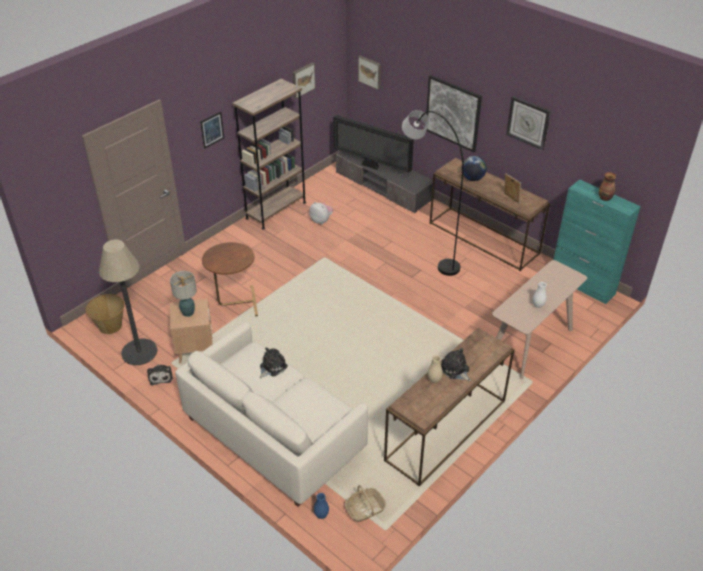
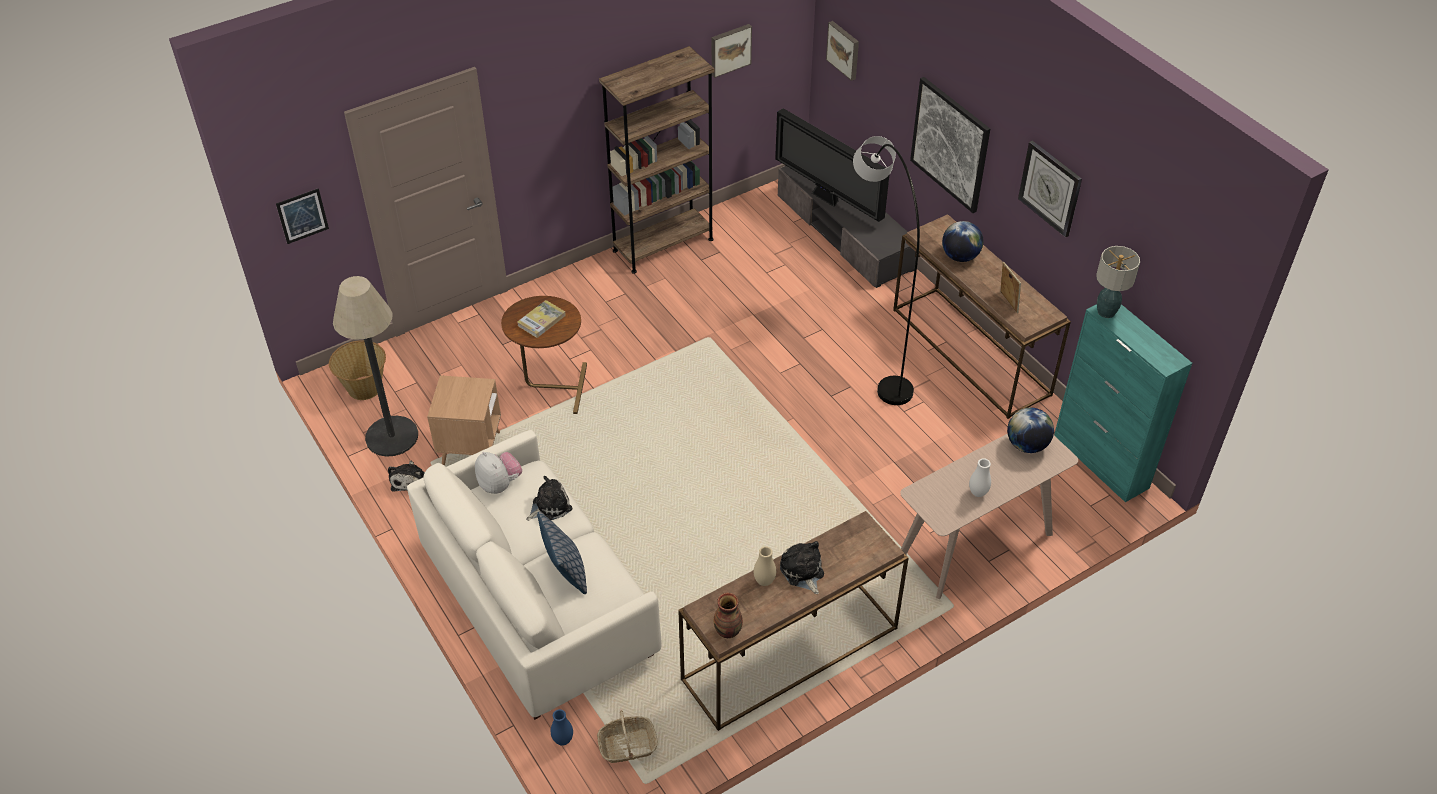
camera: 15 degrees right, 5 degrees up
table lamp [170,271,196,317] -> table lamp moved to [1096,246,1140,318]
picture [200,111,224,149] -> picture moved to [276,189,329,244]
plush toy [309,202,333,225] -> plush toy moved to [475,452,522,494]
vase [599,172,616,201] -> vase moved to [714,593,743,638]
none -> book [517,300,566,338]
none -> pillow [537,512,587,594]
none -> globe [1007,407,1054,453]

